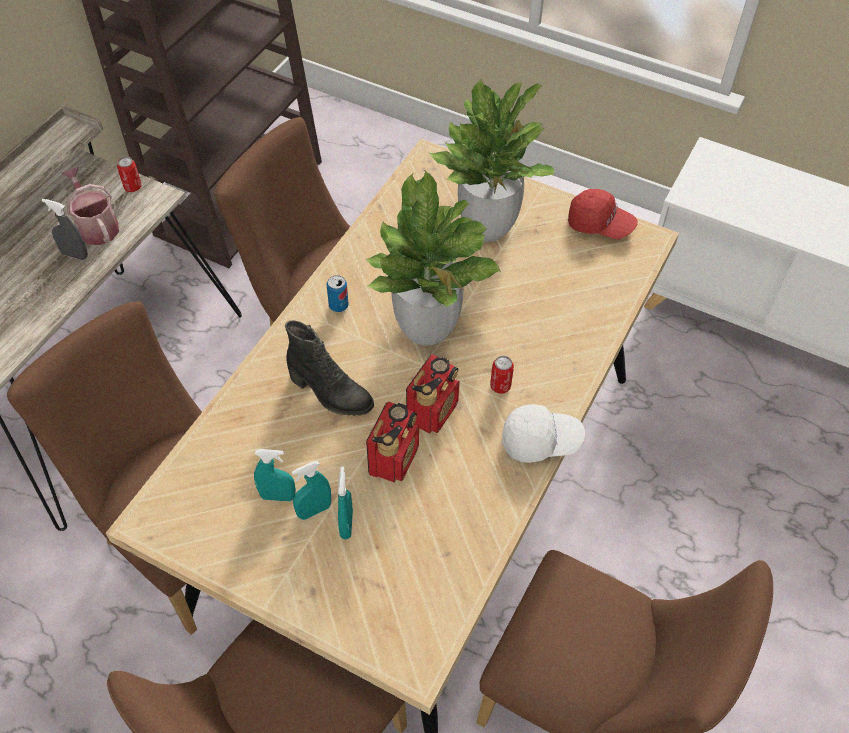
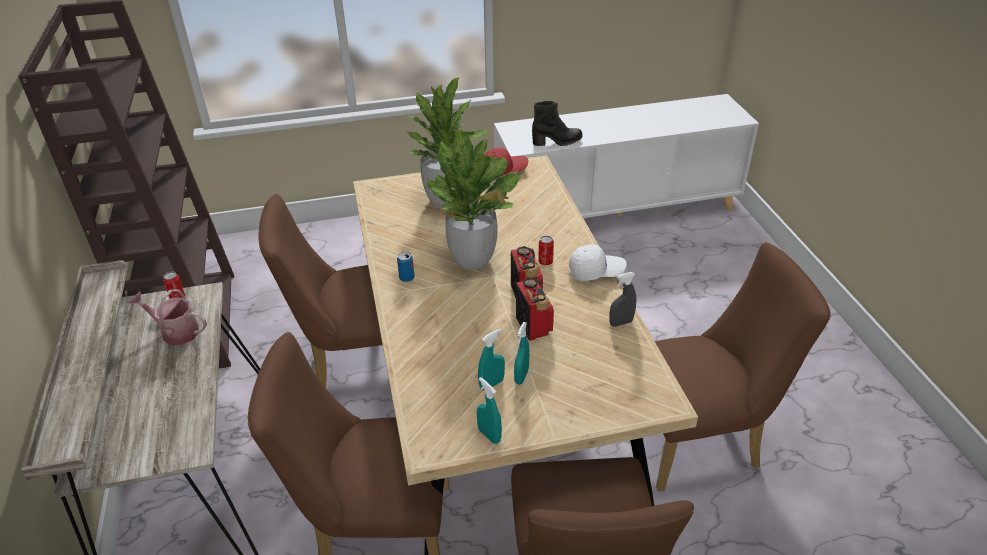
camera: 40 degrees left, 15 degrees down
grey spray bottle [42,199,88,260] -> grey spray bottle moved to [610,272,636,327]
black boot [285,320,374,416] -> black boot moved to [532,101,583,146]
turquoise spray bottle [338,467,353,539] -> turquoise spray bottle moved to [477,377,502,444]
white cap [502,404,585,463] -> white cap turned 45 degrees clockwise [569,245,627,281]

